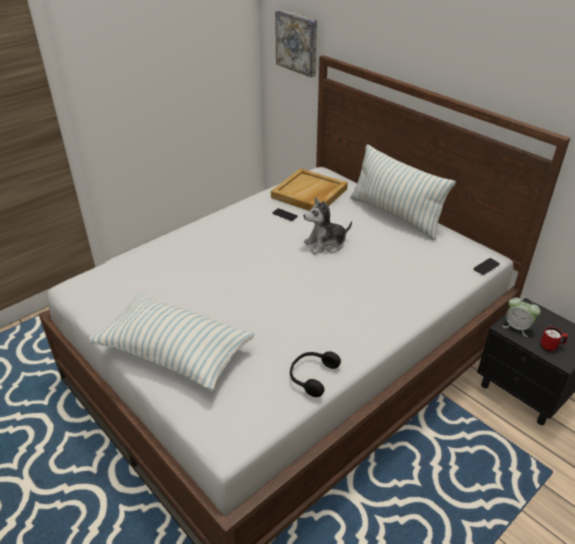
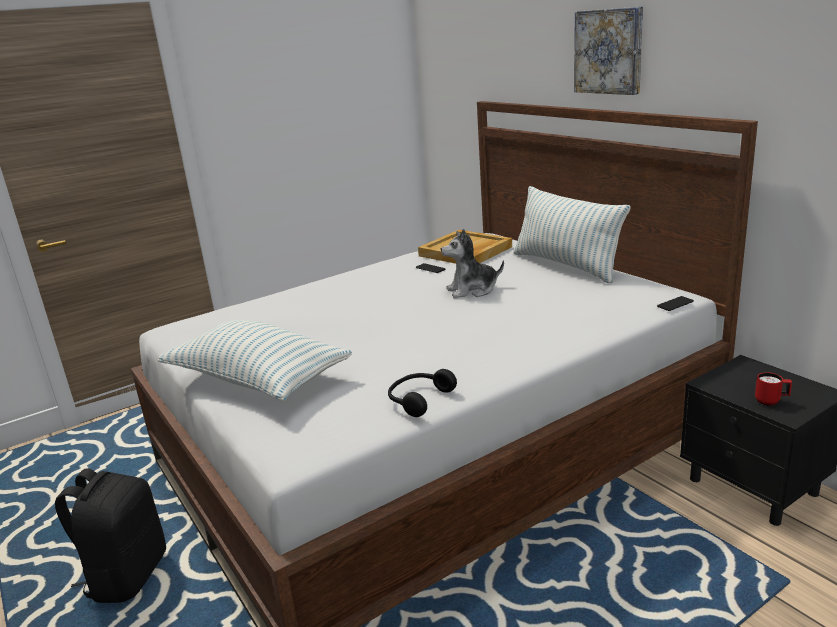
camera: 10 degrees right, 15 degrees down
picture [275,10,317,77] -> picture moved to [574,6,643,95]
alarm clock [502,297,540,337] -> none
none -> black backpack [55,468,166,603]

